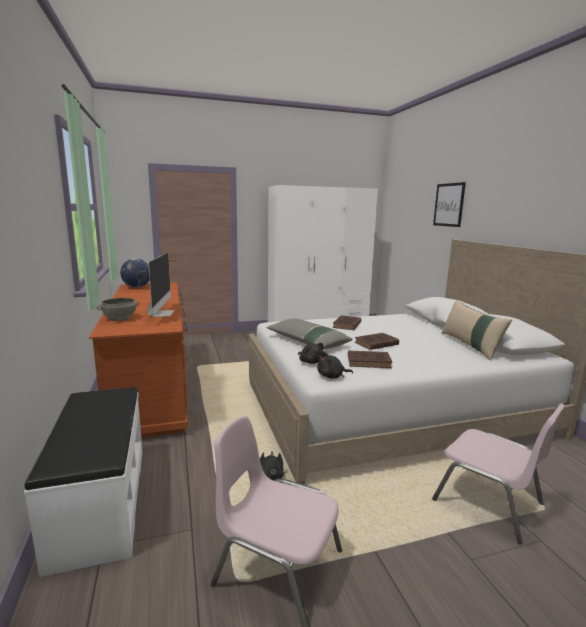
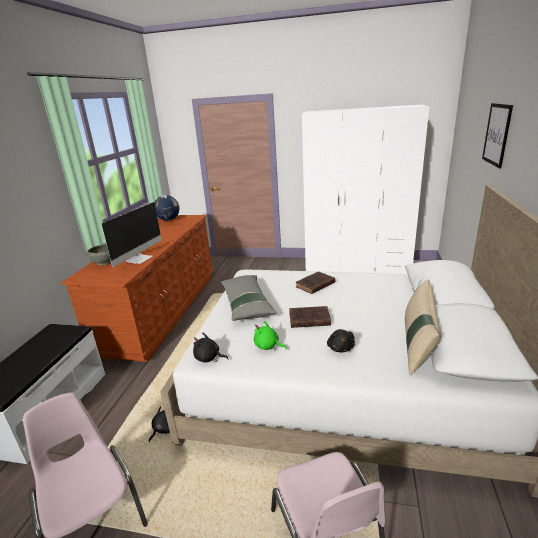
camera: 30 degrees right, 10 degrees up
black plush toy [298,343,323,364] -> black plush toy moved to [327,329,355,352]
brown book [348,351,392,368] -> green plush toy [254,321,287,351]

